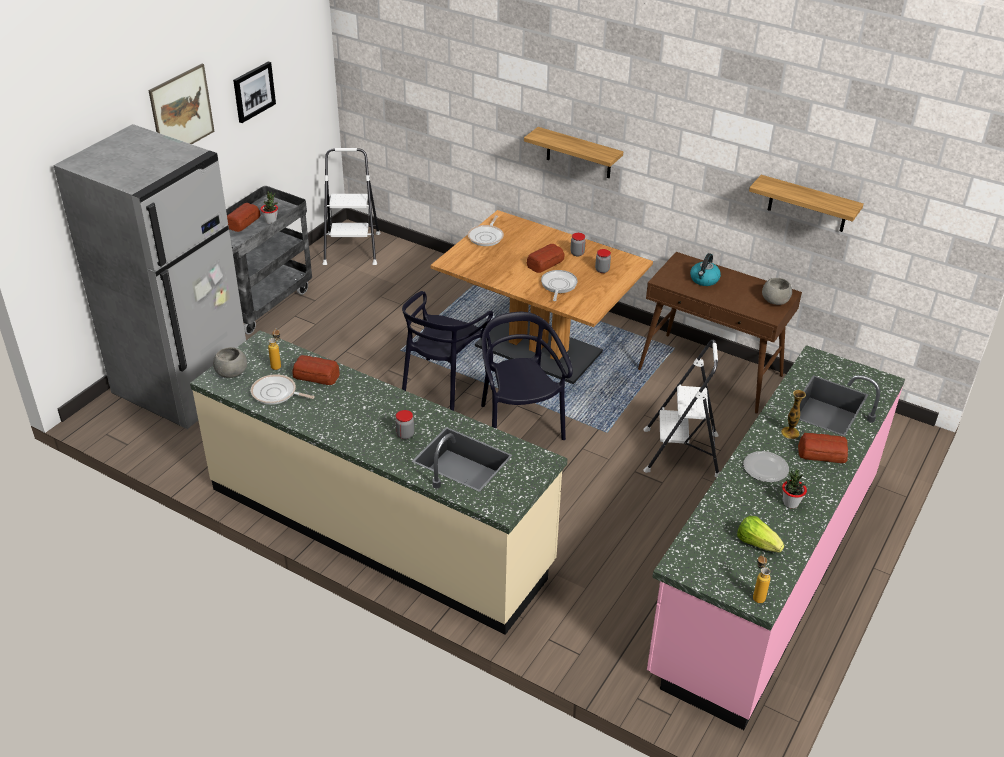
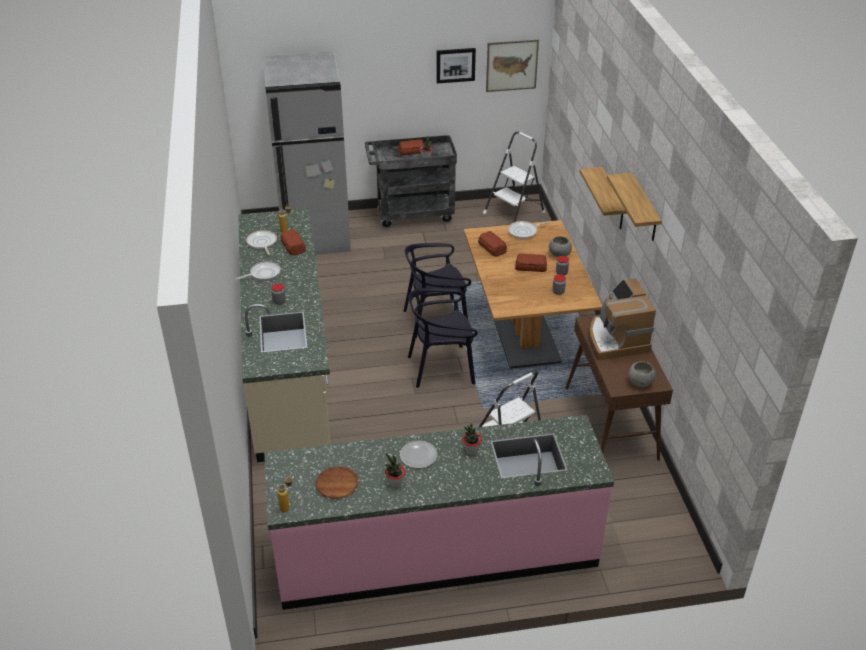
camera: 50 degrees right, 0 degrees up
picture [148,64,215,144] -> picture moved to [486,40,539,92]
grey bowl [213,347,247,378] -> grey bowl moved to [549,236,572,257]
black chair [481,312,573,440] -> black chair turned 135 degrees counterclockwise [408,288,478,388]
frying pan [541,270,577,301] -> frying pan moved to [235,261,281,281]
kettle [690,253,721,286] -> coffee machine [590,278,656,360]
lettuce [737,516,784,553] -> brown plate [315,466,359,499]
shelf [749,175,864,232] -> shelf moved to [607,173,662,241]
vase [781,390,806,439] -> potted plant [463,424,482,455]
bread [798,433,848,463] -> bread moved to [478,231,507,257]

